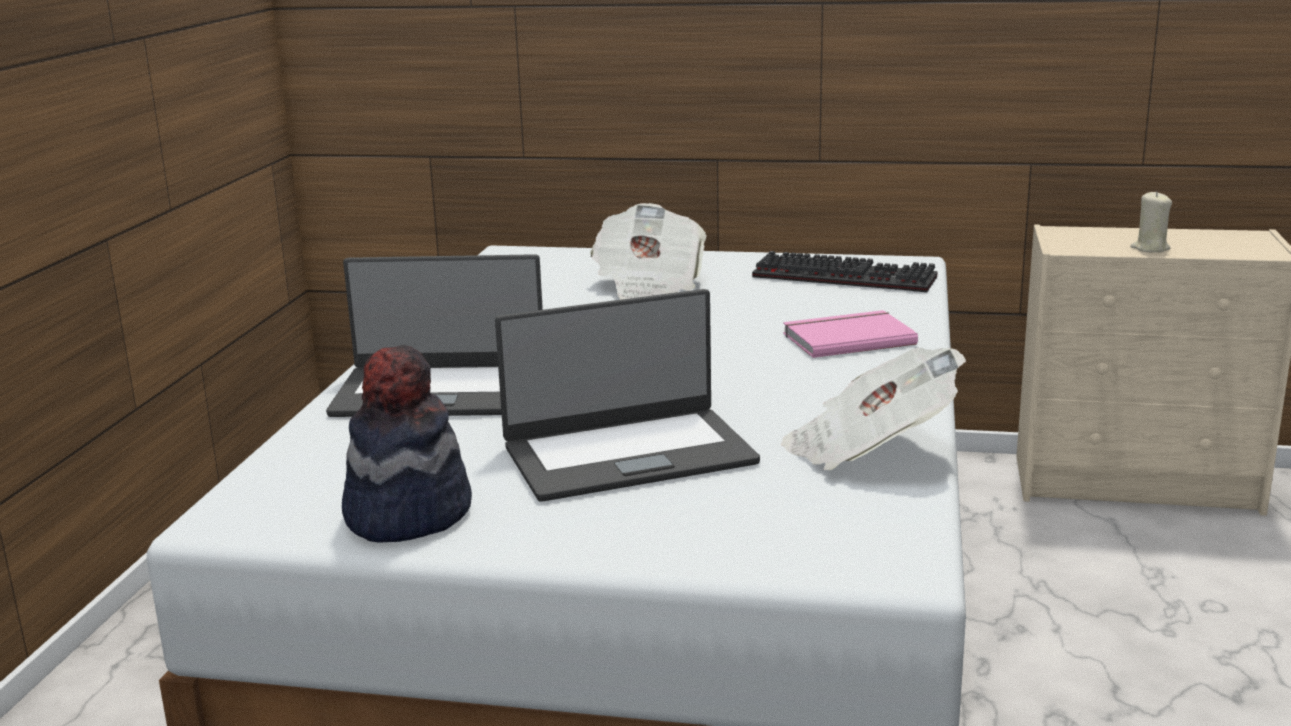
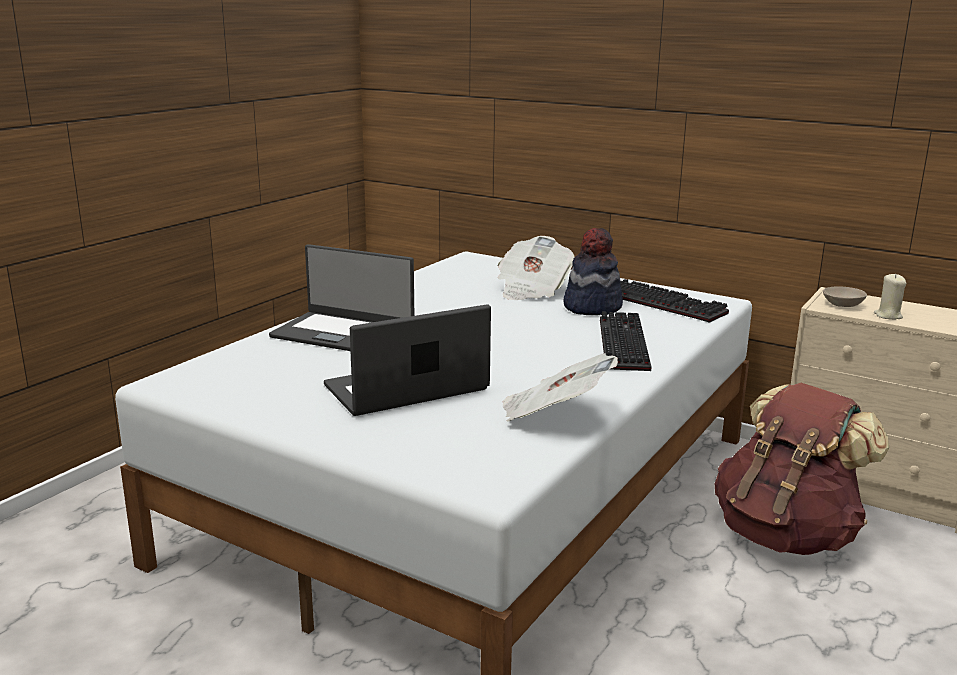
camera: 20 degrees right, 0 degrees up
hat [342,345,472,543] -> hat moved to [563,228,623,315]
laptop [495,289,760,502] -> laptop turned 150 degrees clockwise [324,304,491,416]
pink book [783,310,918,358] -> keyboard [600,311,651,371]
none -> brown backpack [715,383,889,555]
none -> beige bowl [823,286,867,307]

